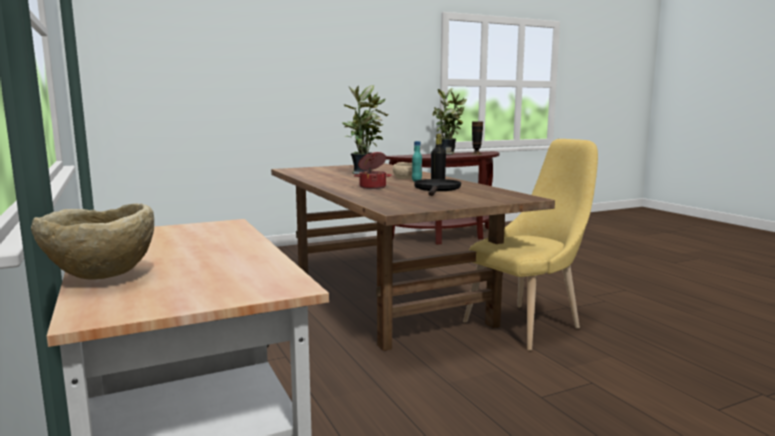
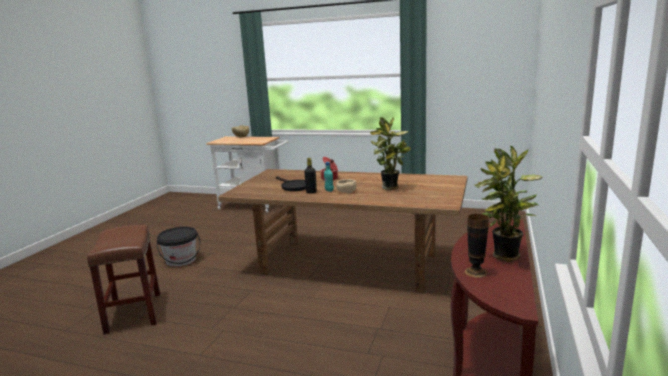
camera: 135 degrees right, 5 degrees up
yellow chair [463,139,598,351] -> none
none -> brown stool [87,225,160,335]
none -> black bucket [157,227,200,267]

